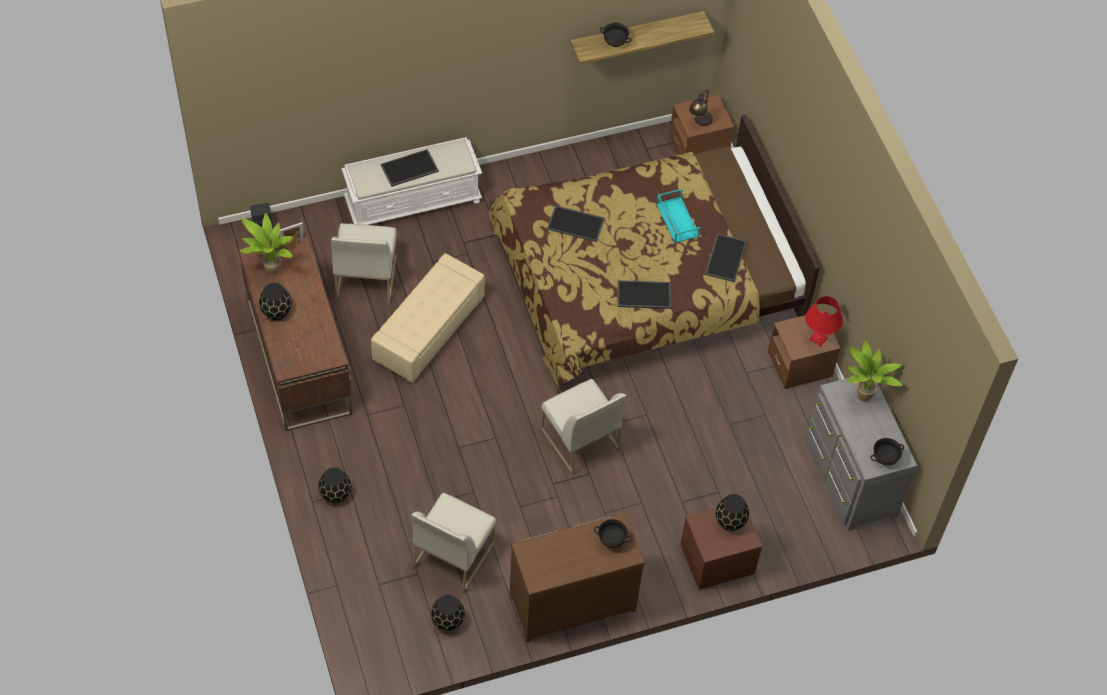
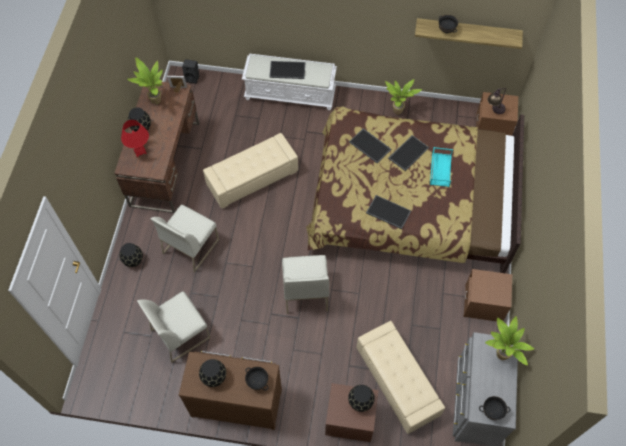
camera: 30 degrees right, 5 degrees up
white chair [331,223,397,304] -> white chair moved to [150,204,219,272]
black vase [431,595,465,631] -> black vase moved to [199,359,226,387]
tray [705,234,747,282] -> tray moved to [388,135,429,171]
red table lamp [805,296,843,347] -> red table lamp moved to [121,120,149,157]
none -> beige ottoman [356,321,445,434]
none -> potted plant [385,79,422,114]

